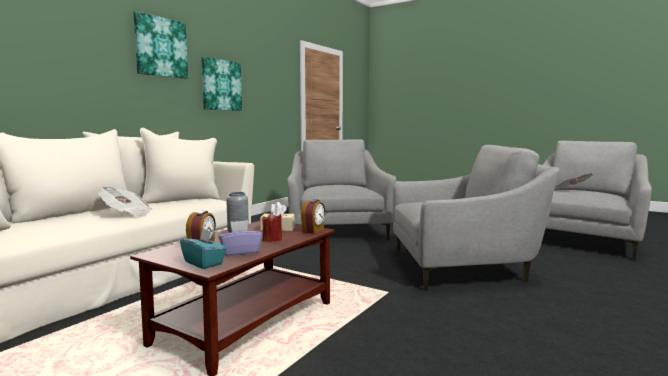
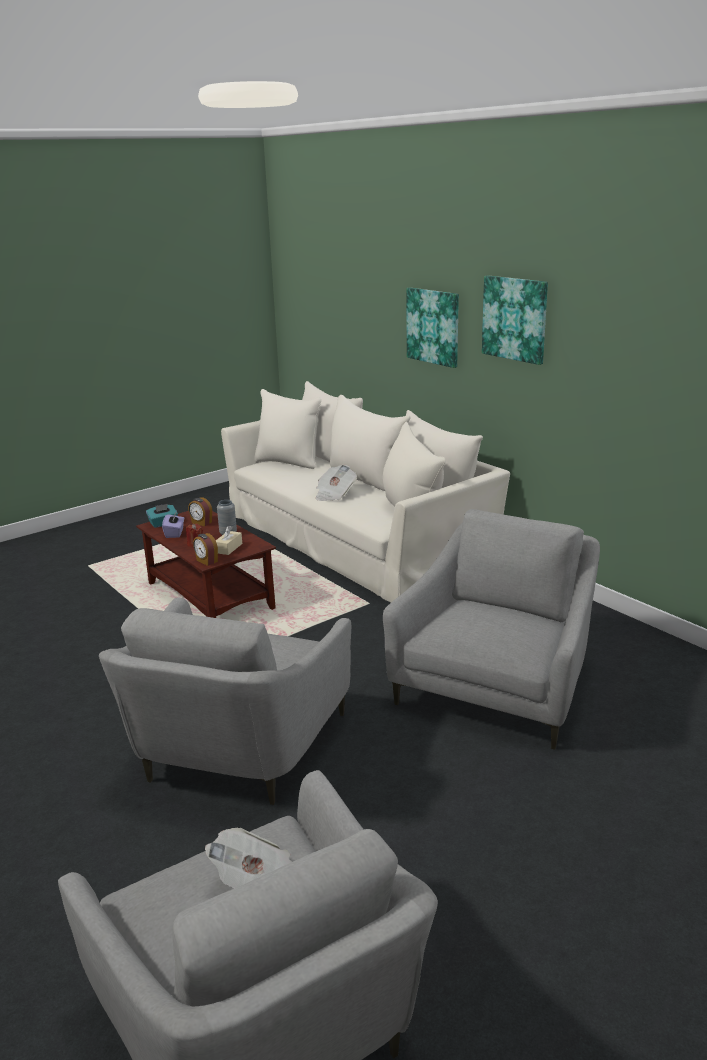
camera: 110 degrees right, 15 degrees up
picture [201,57,242,111] -> picture moved to [406,288,459,368]
grey armchair [287,139,396,240] -> grey armchair turned 75 degrees counterclockwise [383,509,600,750]

